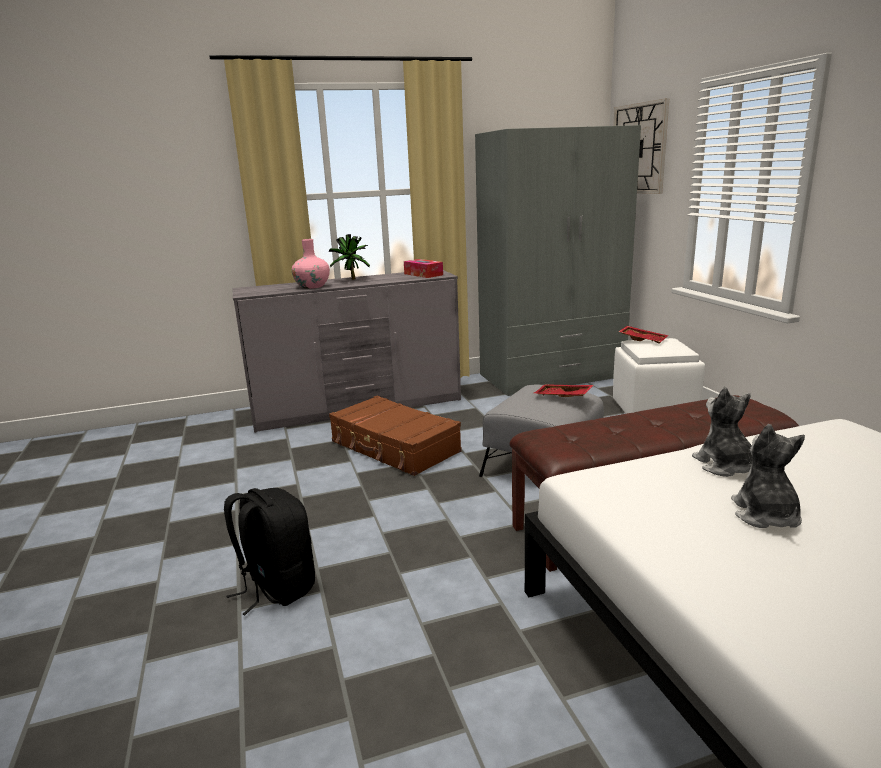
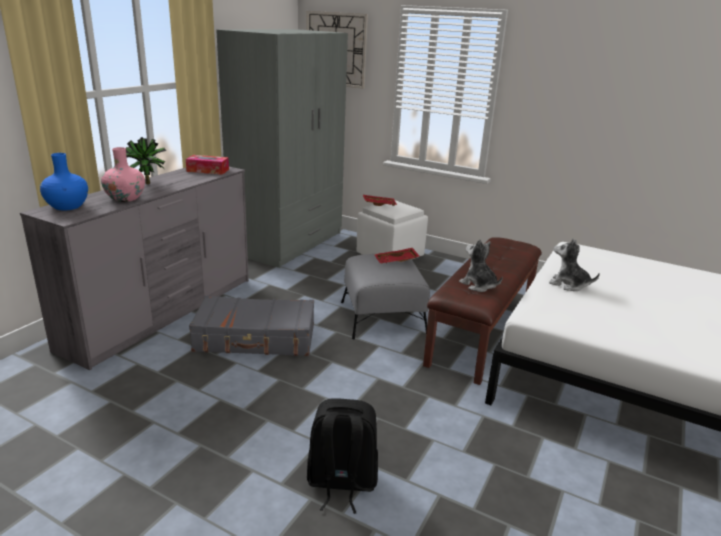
camera: 45 degrees left, 5 degrees up
brown suitcase [329,396,462,476] -> grey suitcase [189,296,314,356]
plush toy [731,424,805,528] -> plush toy moved to [459,239,503,292]
none -> blue vase [40,153,88,211]

